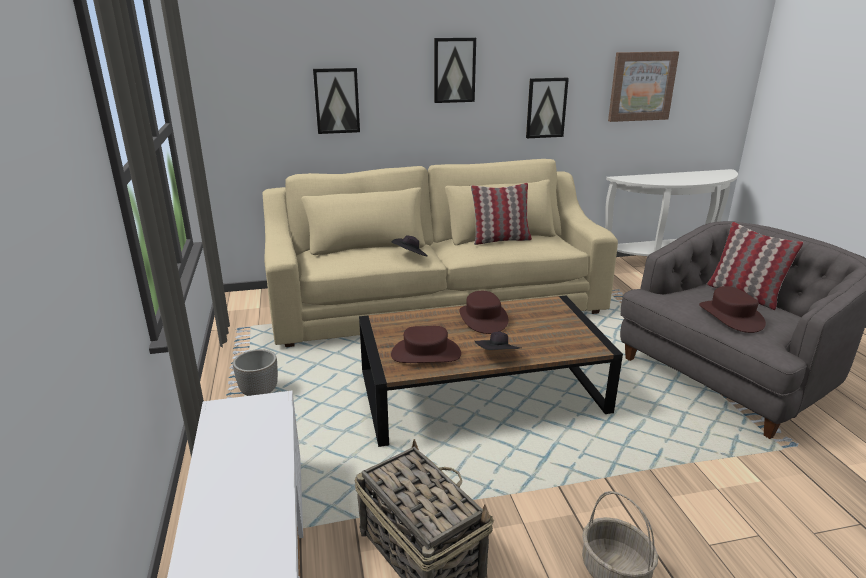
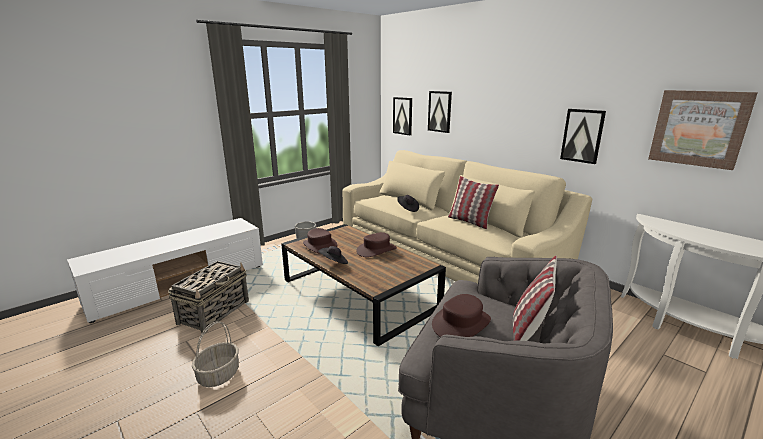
camera: 60 degrees right, 5 degrees down
picture [434,38,476,103] -> picture moved to [393,97,412,135]

